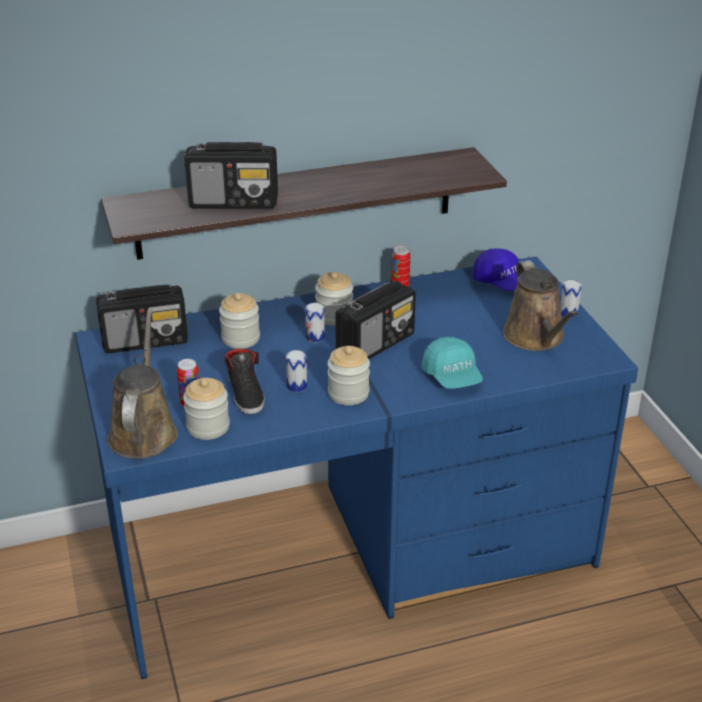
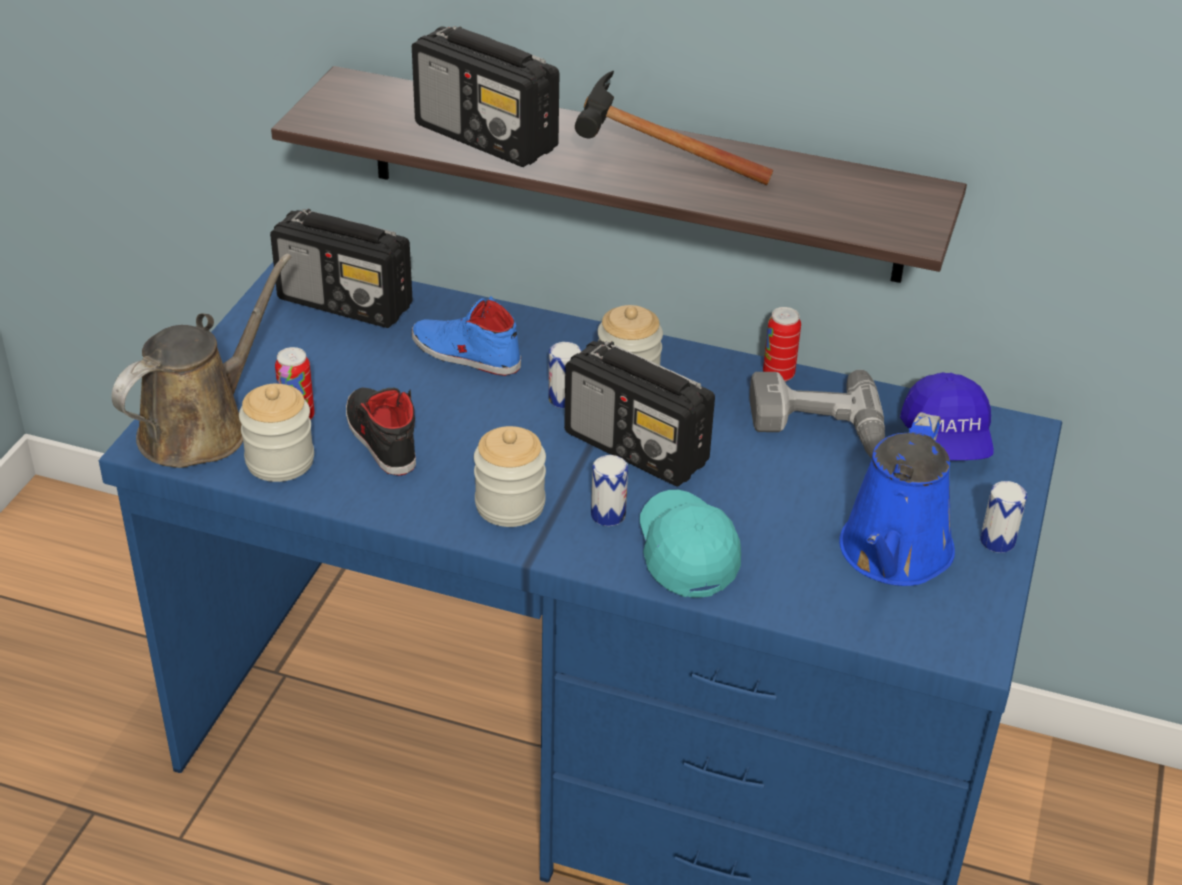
camera: 35 degrees right, 5 degrees up
jar [219,293,260,349] -> blue shoe [412,296,521,376]
black shoe [224,348,265,414] -> black shoe turned 135 degrees clockwise [346,388,416,476]
can [286,350,307,392] -> can moved to [591,455,628,526]
radio [335,281,416,359] -> radio turned 45 degrees clockwise [564,341,715,487]
turquoise cap [421,337,483,389] -> turquoise cap turned 150 degrees clockwise [640,490,741,598]
brown watering can [503,260,578,351] -> blue watering can [839,412,955,586]
none -> hammer [575,71,773,185]
none -> power drill [750,370,885,458]

